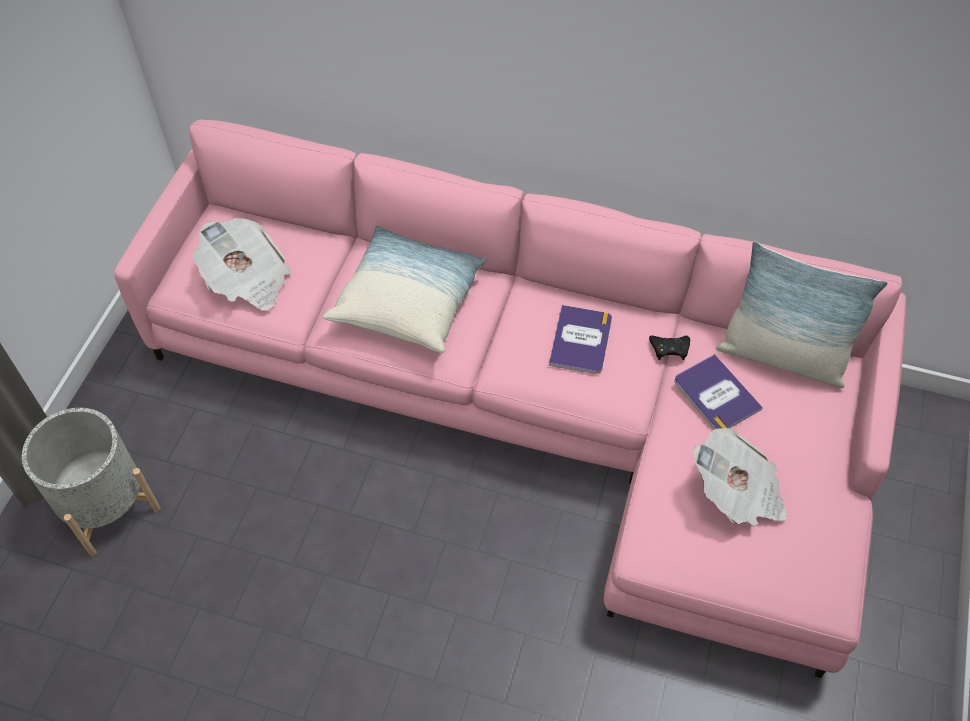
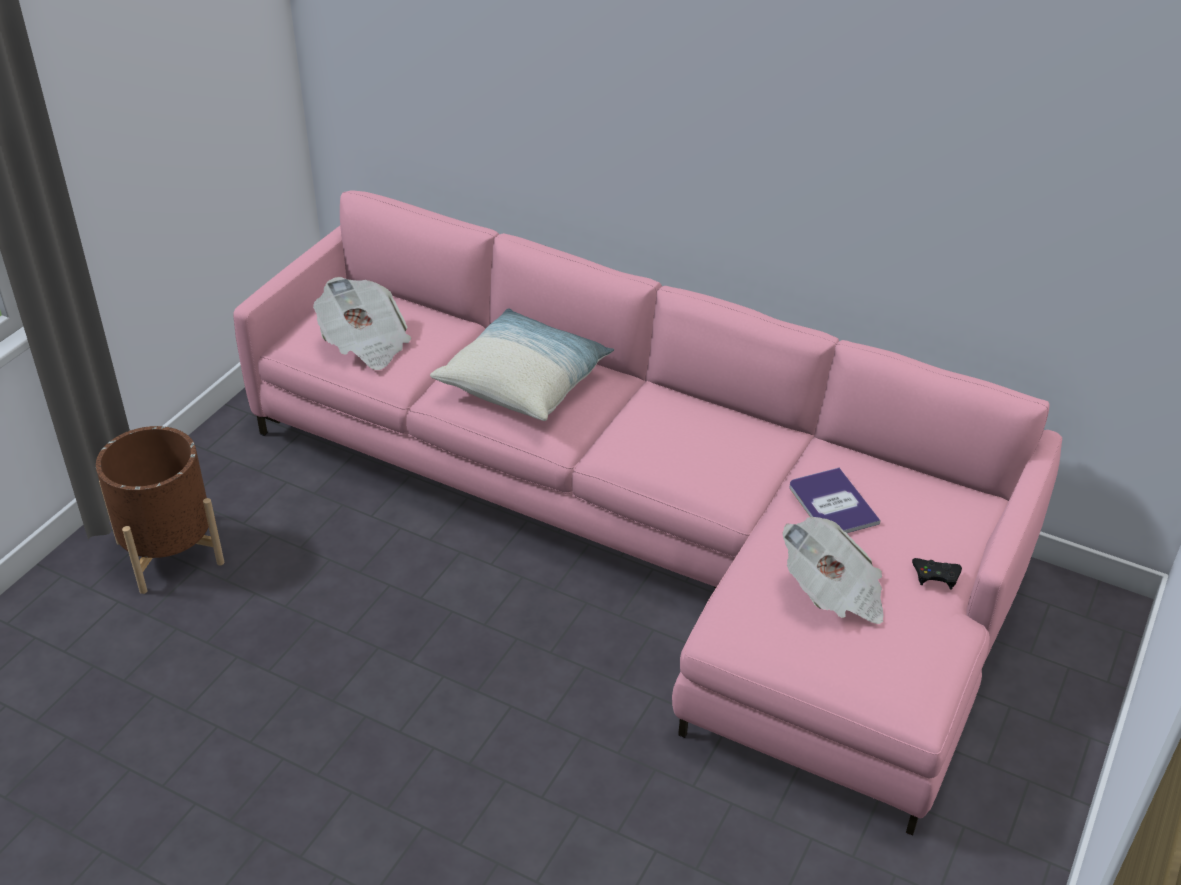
camera: 10 degrees right, 15 degrees down
grey planter [22,408,161,556] -> brown planter [96,426,224,594]
book [549,305,612,374] -> none
black game controller [649,335,690,360] -> black game controller moved to [912,558,962,590]
pillow [716,241,887,388] -> none

